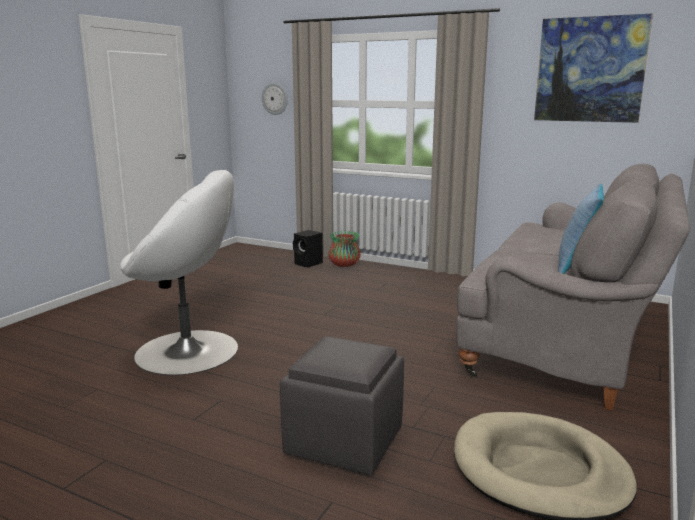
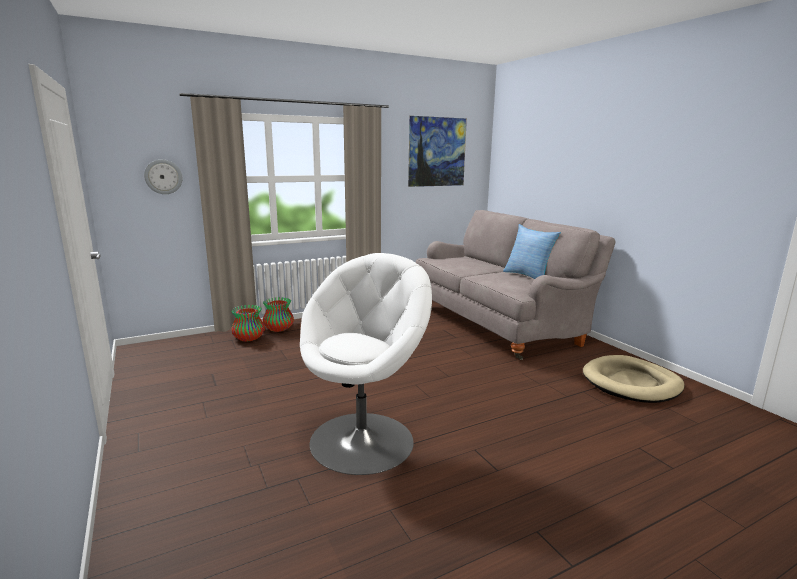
camera: 55 degrees left, 0 degrees up
grey ottoman [280,336,404,475] -> none
black speaker [293,230,323,268] -> vase [231,305,265,342]

